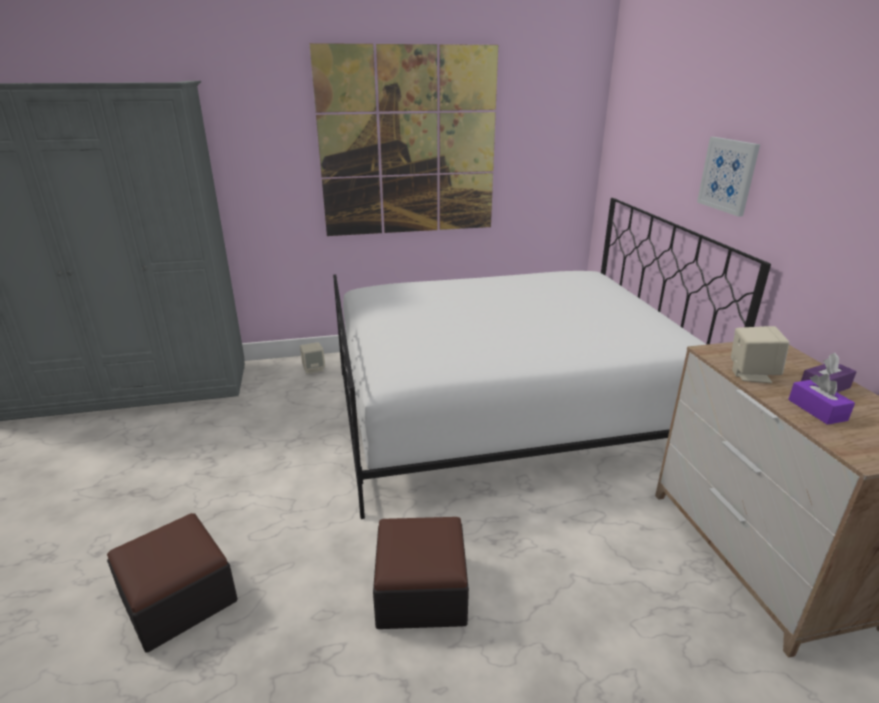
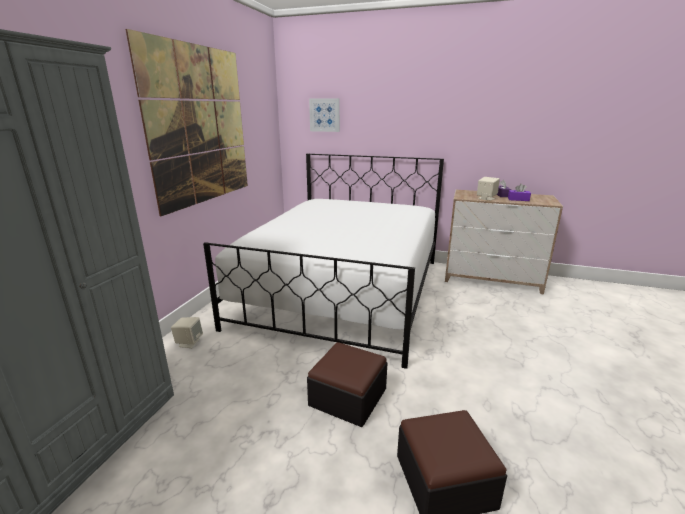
camera: 60 degrees left, 5 degrees down
ottoman [373,517,469,629] -> ottoman moved to [307,342,387,427]
picture [697,137,760,217] -> picture moved to [309,98,340,132]

